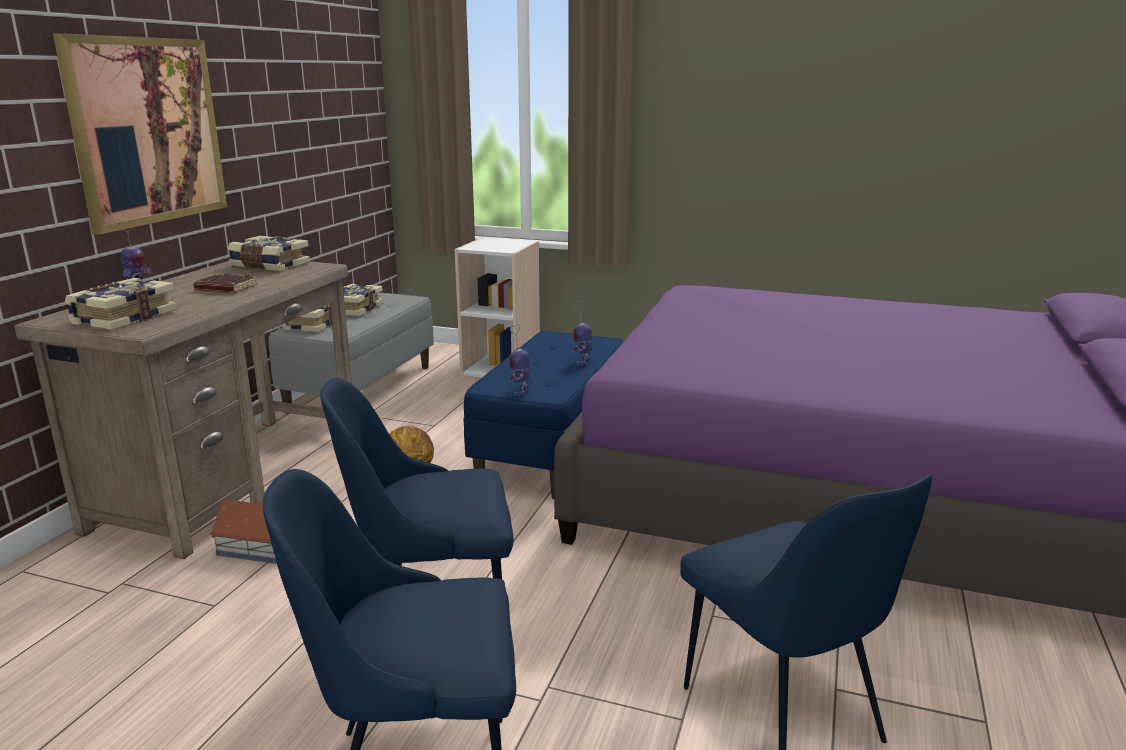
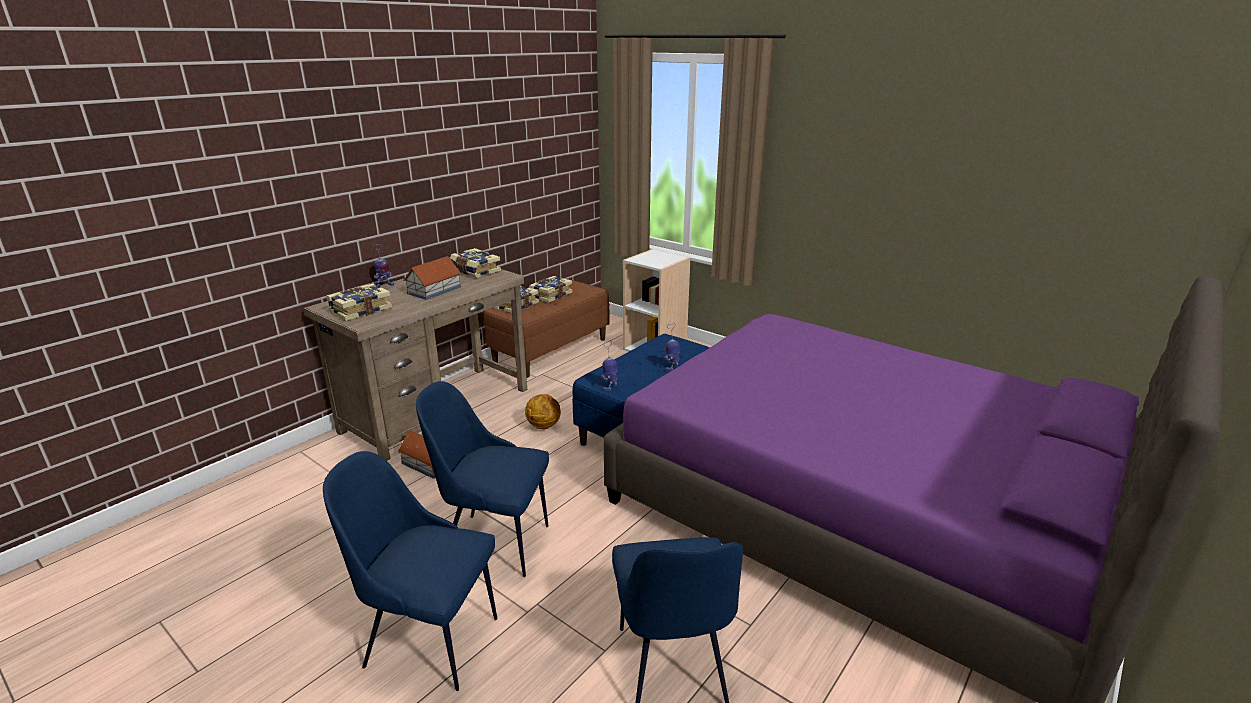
camera: 20 degrees right, 5 degrees up
picture [53,33,227,235] -> none
brown book [194,274,258,293] -> toy house [404,256,461,300]
grey bench [269,292,434,414] -> brown bench [484,279,610,378]

